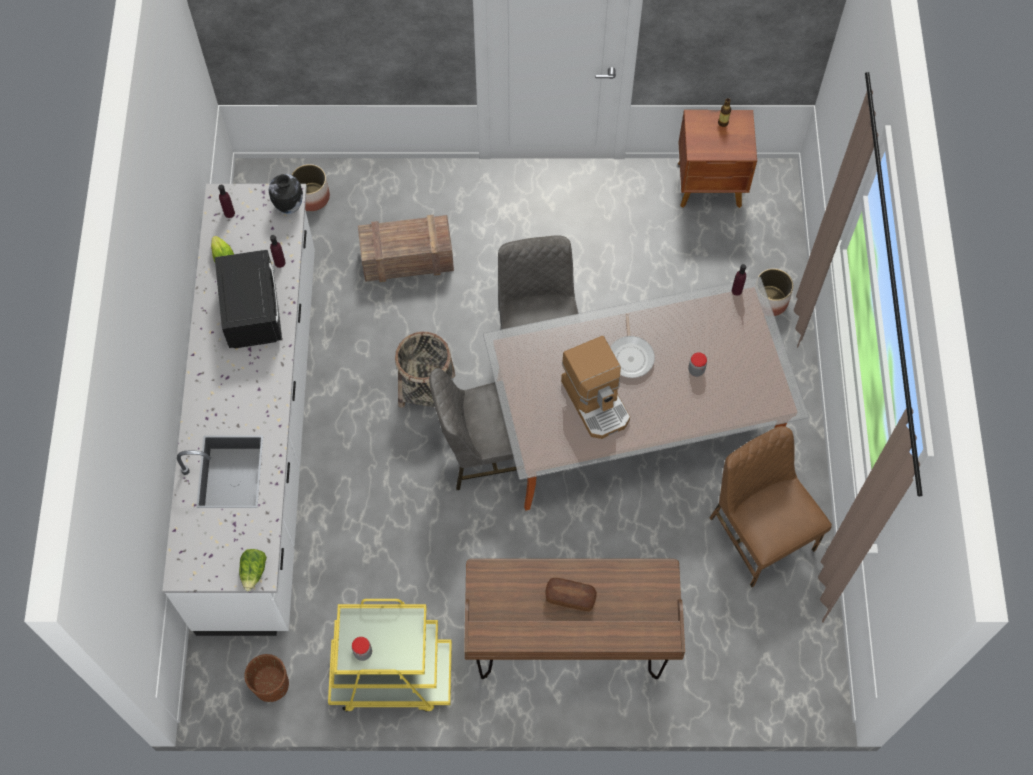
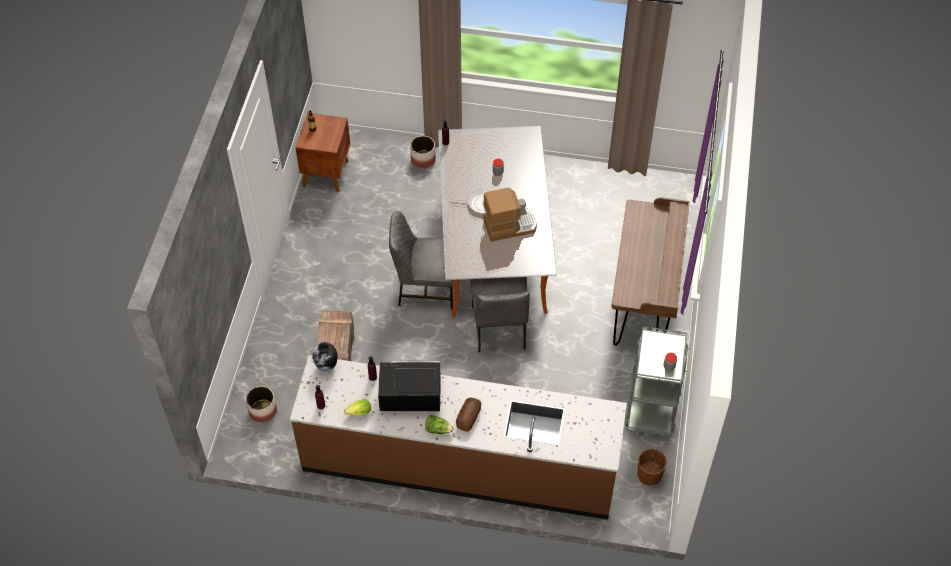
camera: 80 degrees left, 10 degrees down
white counter [162,184,315,636] -> brown counter [290,355,627,520]
lettuce [239,549,267,591] -> lettuce moved to [425,415,454,434]
yellow cart [328,599,452,712] -> grey cart [625,326,689,437]
basket [395,332,456,408] -> none
bread [546,578,597,611] -> bread moved to [456,398,481,432]
brown chair [709,426,832,587] -> none

